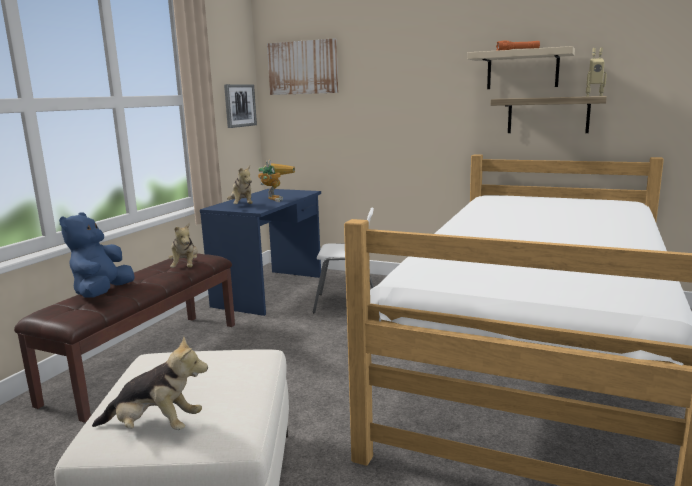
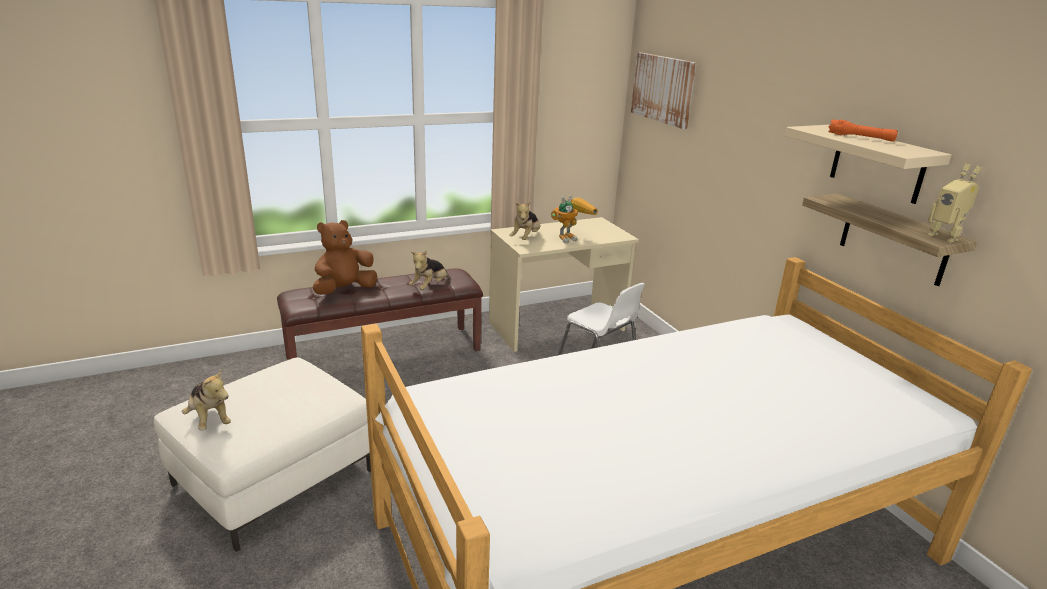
camera: 40 degrees right, 10 degrees up
blue plush toy [59,213,135,298] -> brown plush toy [313,220,377,295]
blue desk [200,189,321,316] -> beige desk [489,217,639,352]
picture [224,84,257,128] -> none

